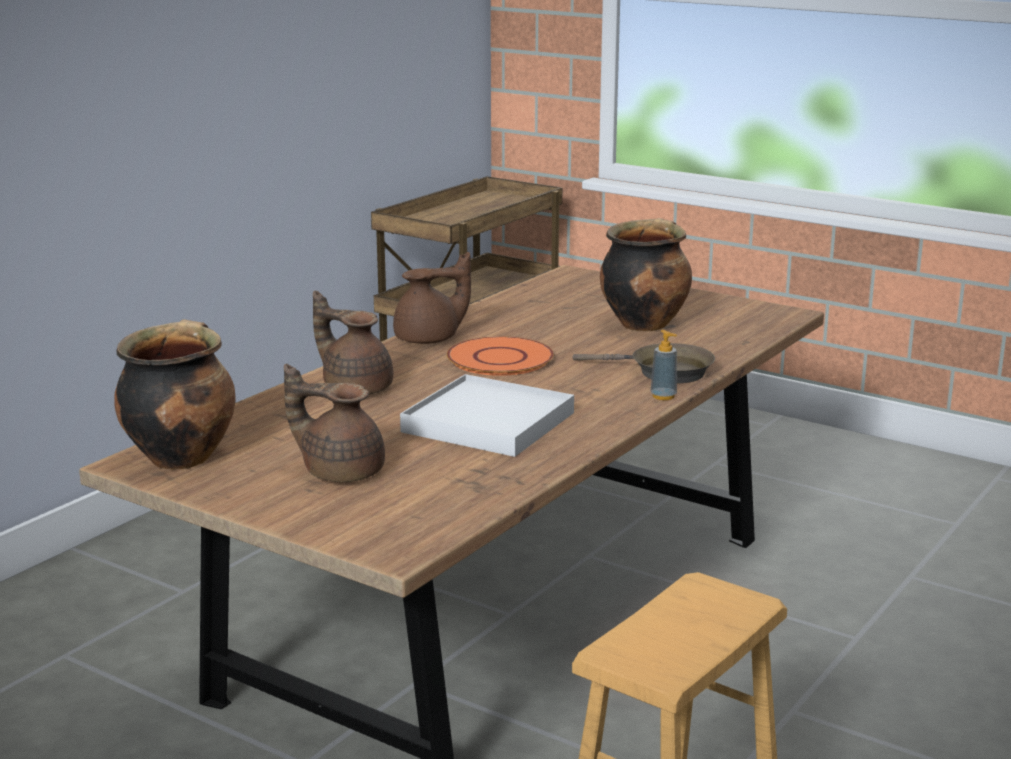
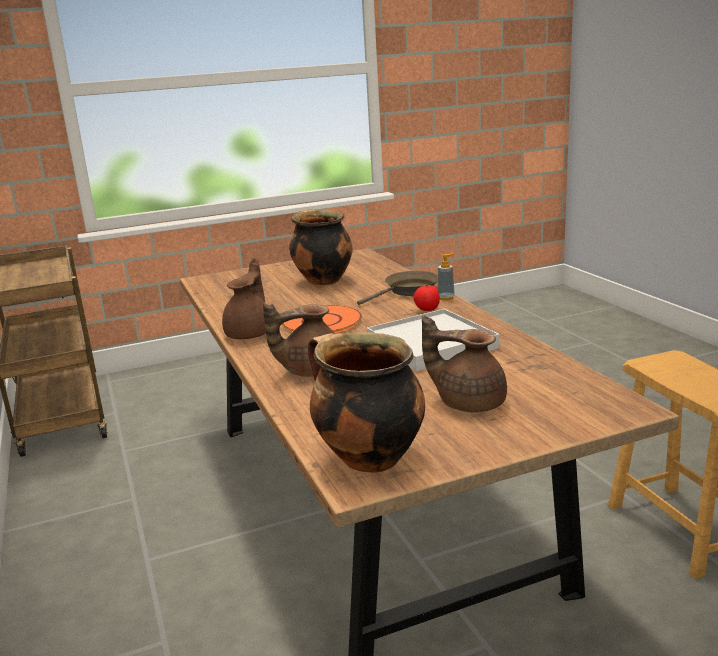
camera: 55 degrees left, 0 degrees up
brown teapot [284,364,385,482] -> brown teapot turned 60 degrees clockwise [422,315,507,413]
none -> tomato [413,285,440,311]

